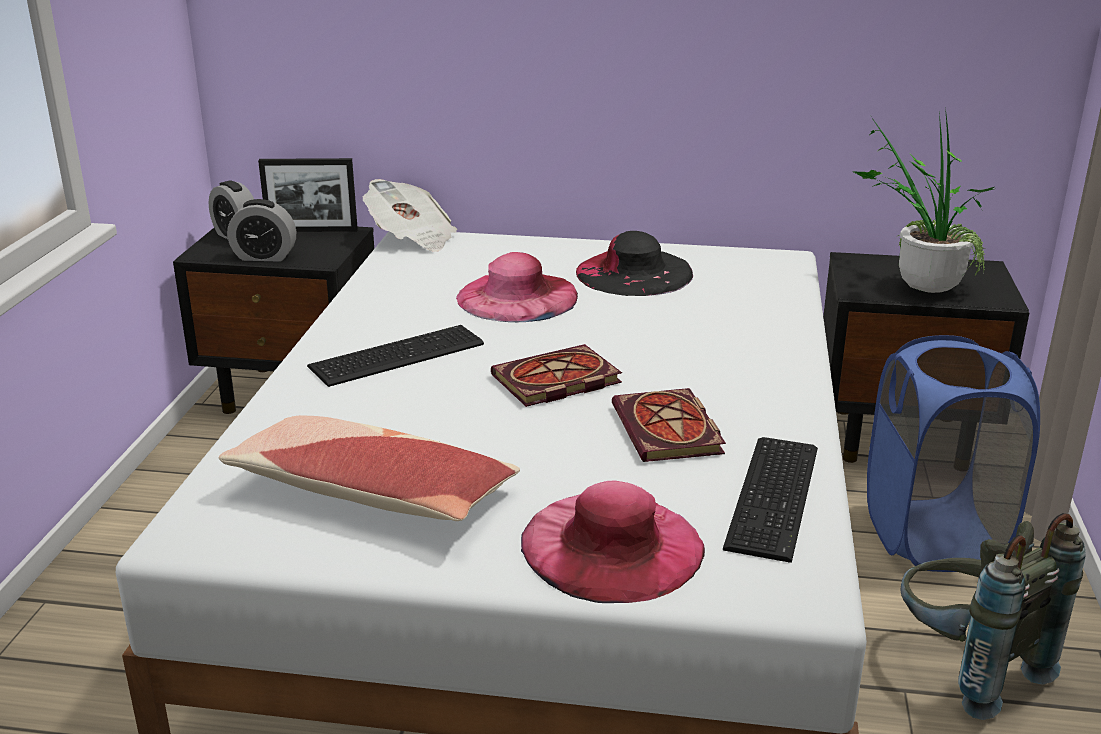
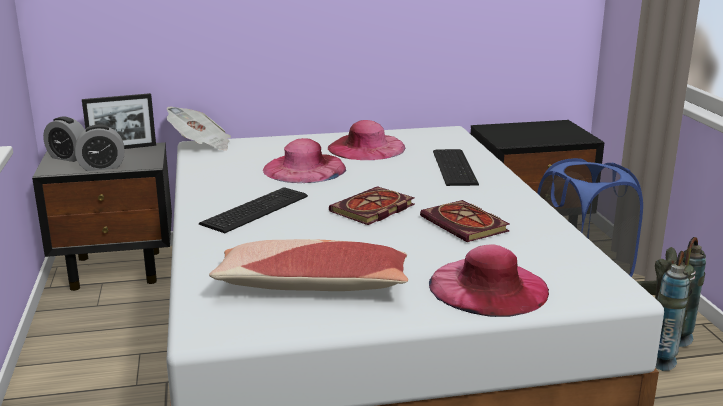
camera: 20 degrees left, 5 degrees down
black hat [576,231,693,296] -> pink hat [328,120,405,160]
keyboard [723,437,818,563] -> keyboard moved to [433,149,479,186]
potted plant [854,107,994,293] -> none

